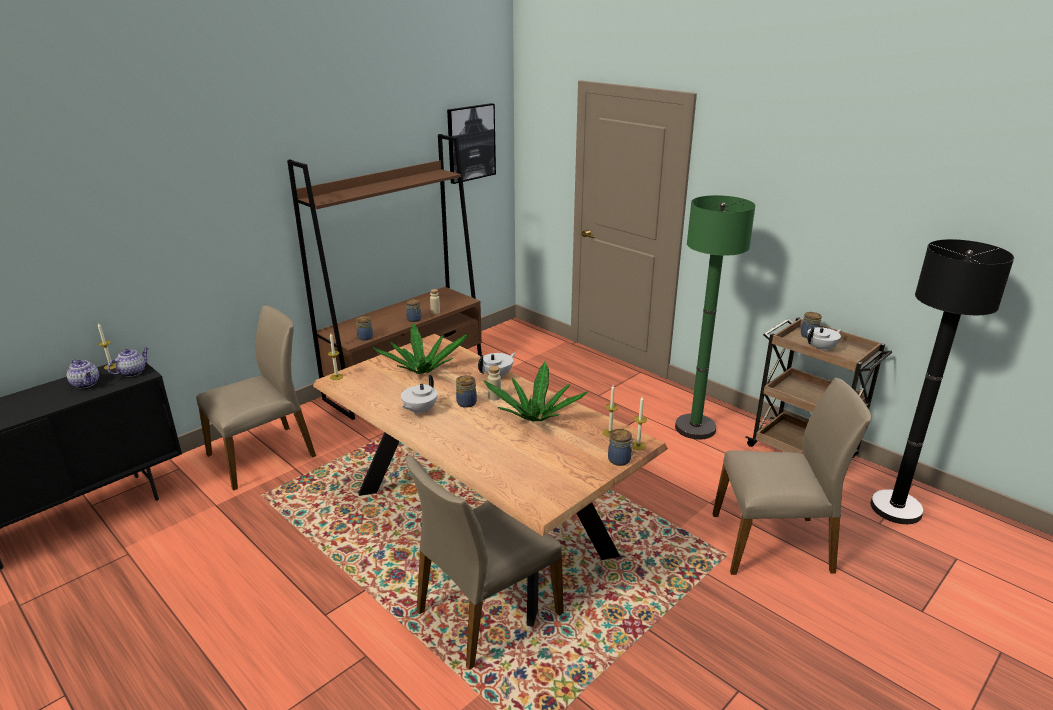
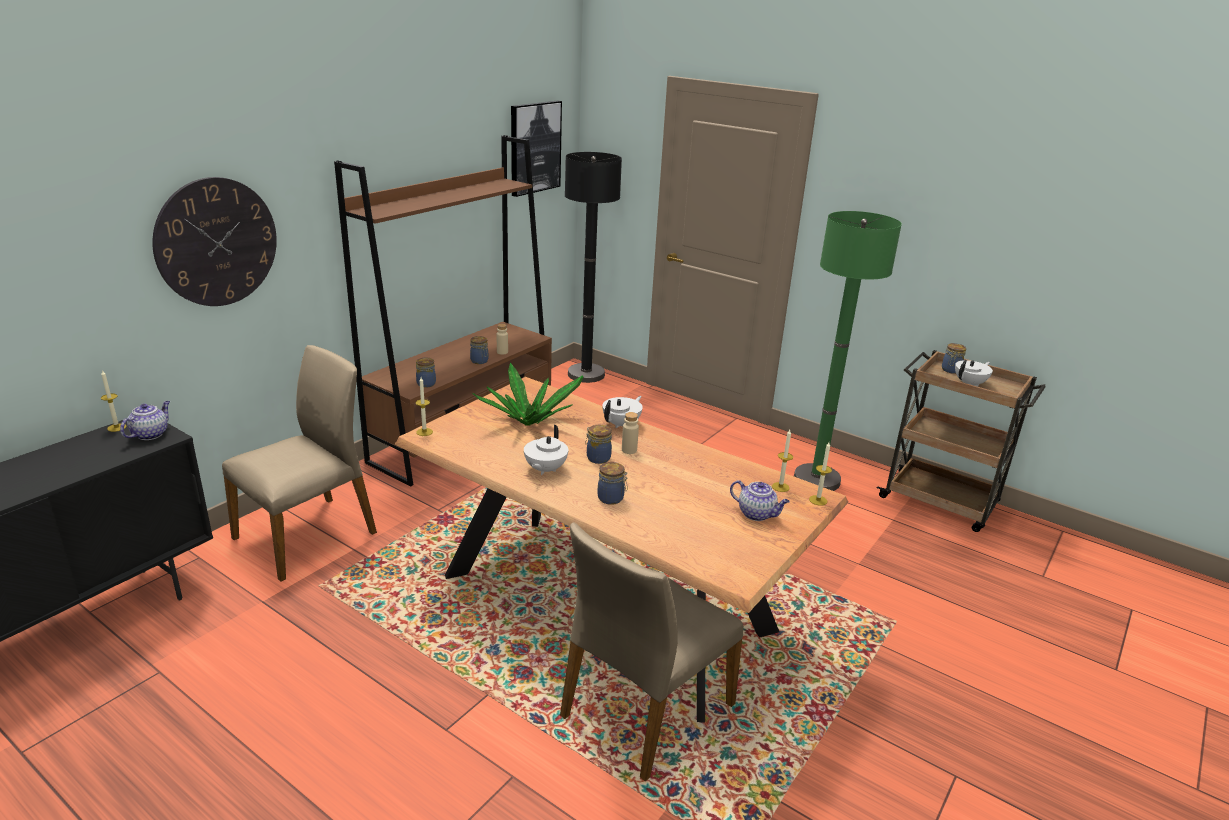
camera: 10 degrees left, 0 degrees up
teapot [67,359,99,388] -> teapot moved to [730,480,790,521]
potted plant [483,361,588,421] -> none
jar [608,429,634,466] -> jar moved to [597,462,628,505]
beige chair [712,378,872,575] -> none
black floor lamp [870,239,1014,524] -> black floor lamp moved to [565,152,622,383]
none -> wall clock [152,177,277,306]

